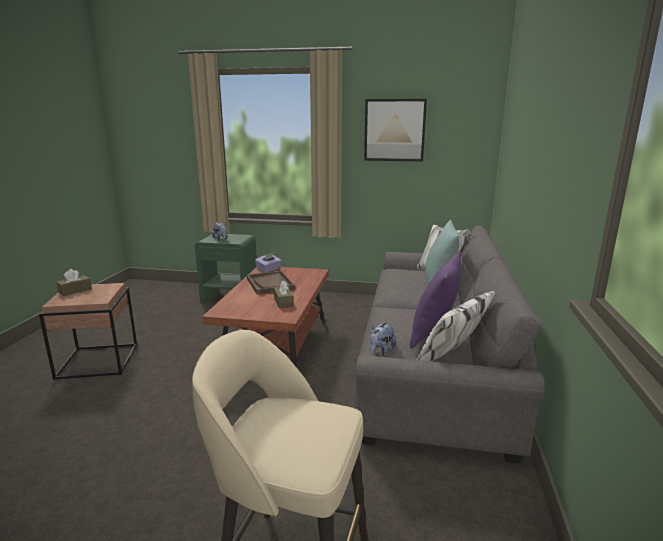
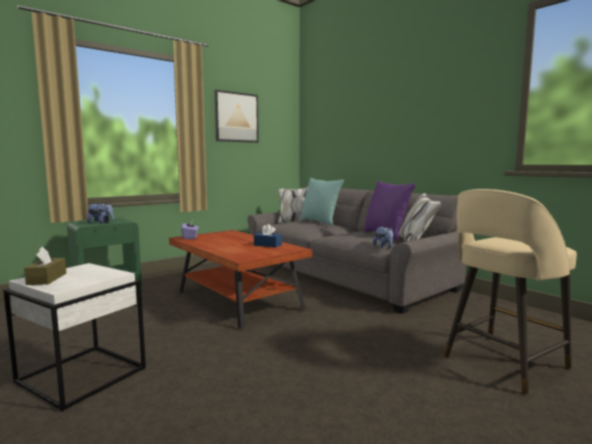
camera: 50 degrees left, 10 degrees down
brown side table [39,283,137,380] -> white side table [3,263,146,412]
brown tray [247,270,295,295] -> none
brown tissue box [274,281,293,308] -> blue tissue box [254,224,282,248]

